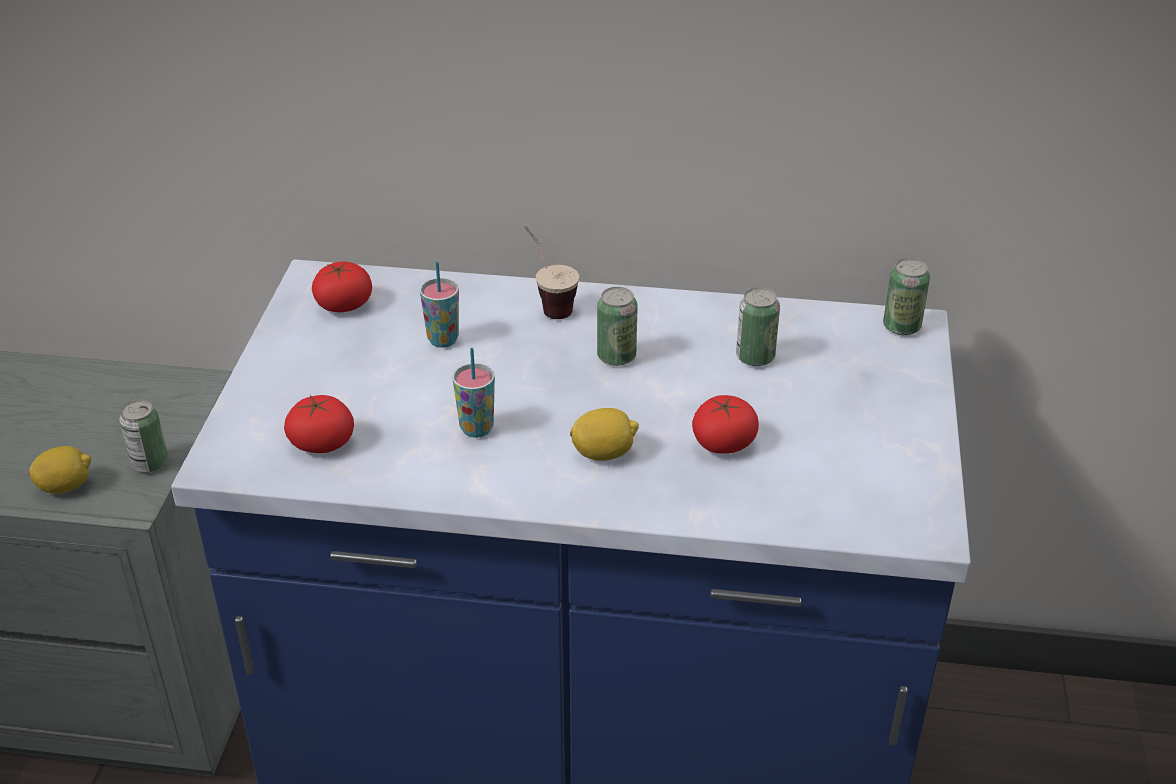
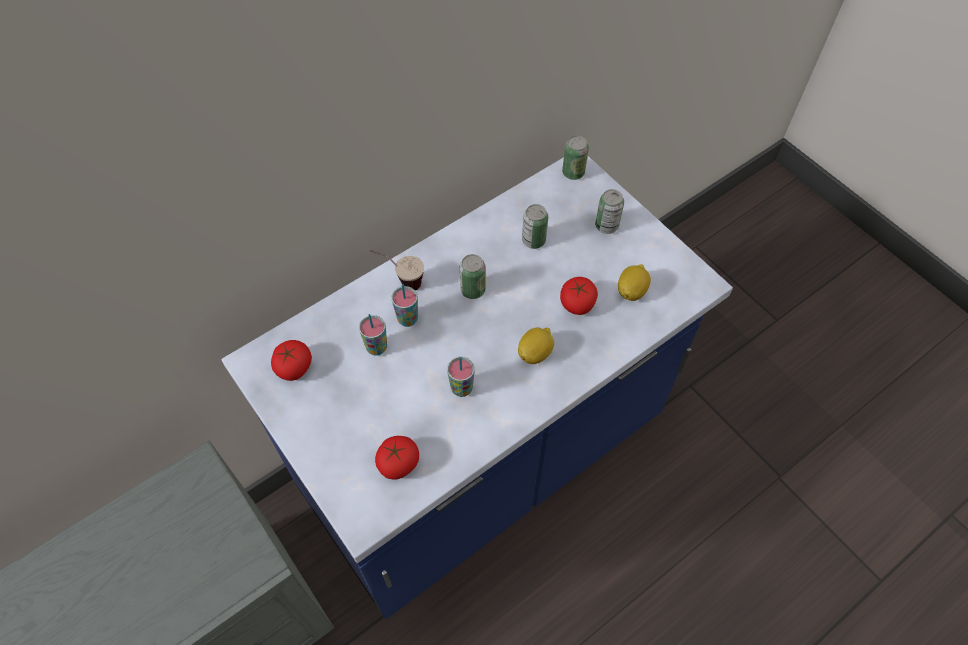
camera: 45 degrees left, 20 degrees up
lemon [29,446,91,494] -> lemon moved to [618,265,651,301]
can [119,400,168,472] -> can moved to [595,189,624,234]
none -> cup [391,284,418,327]

